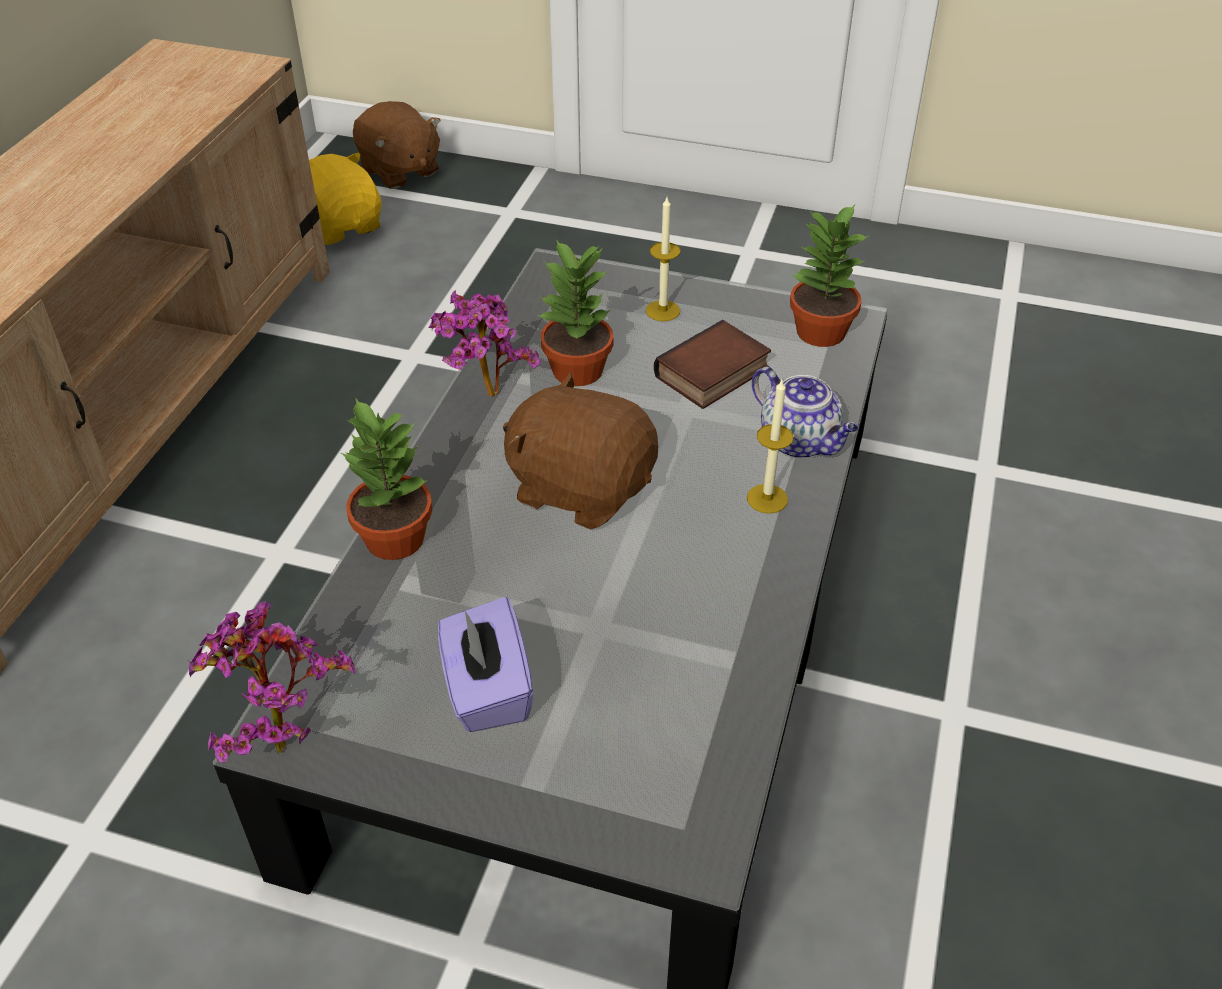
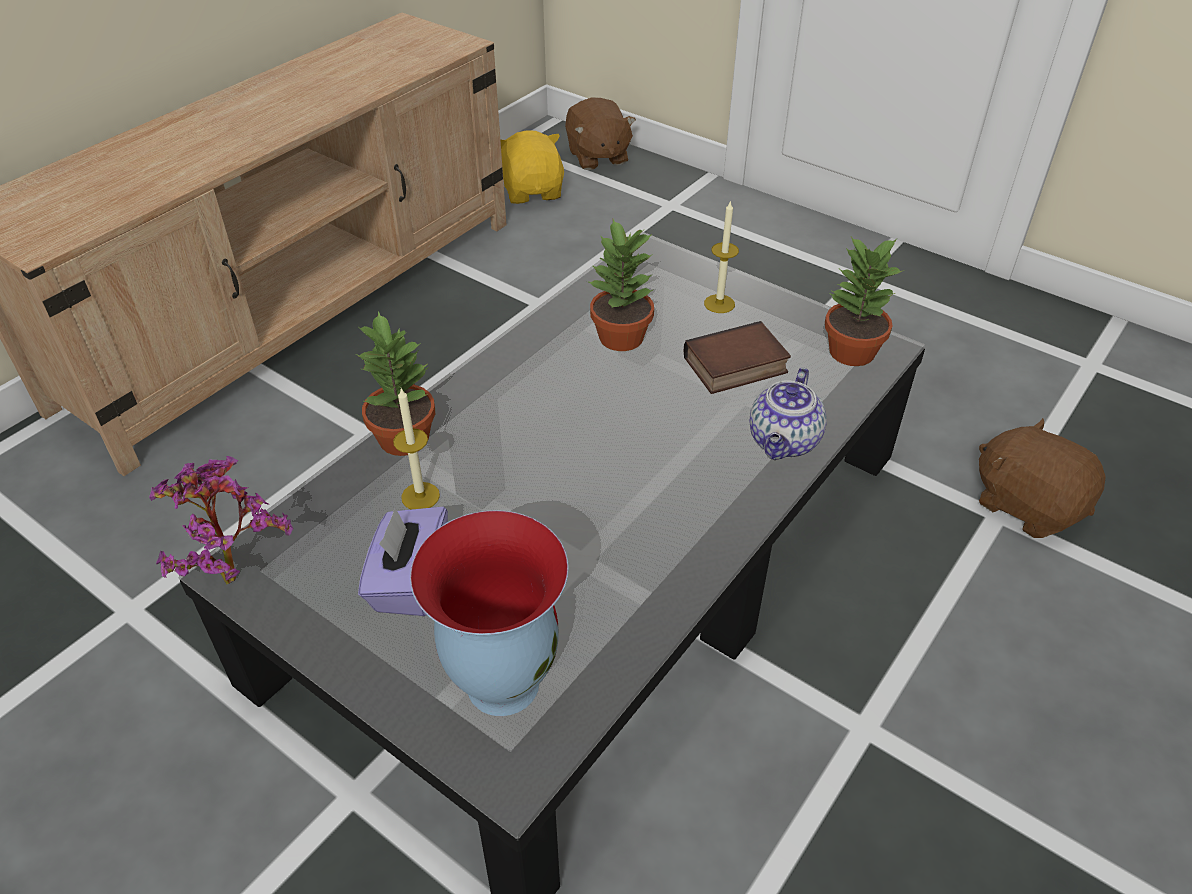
camera: 20 degrees right, 0 degrees up
potted plant [429,290,541,397] -> none
brown plush toy [503,372,658,530] -> brown plush toy moved to [979,418,1106,538]
candle [747,380,793,514] -> candle moved to [393,388,440,509]
teapot [752,367,859,458] -> teapot turned 45 degrees clockwise [749,367,827,460]
none -> vase [410,510,569,716]

